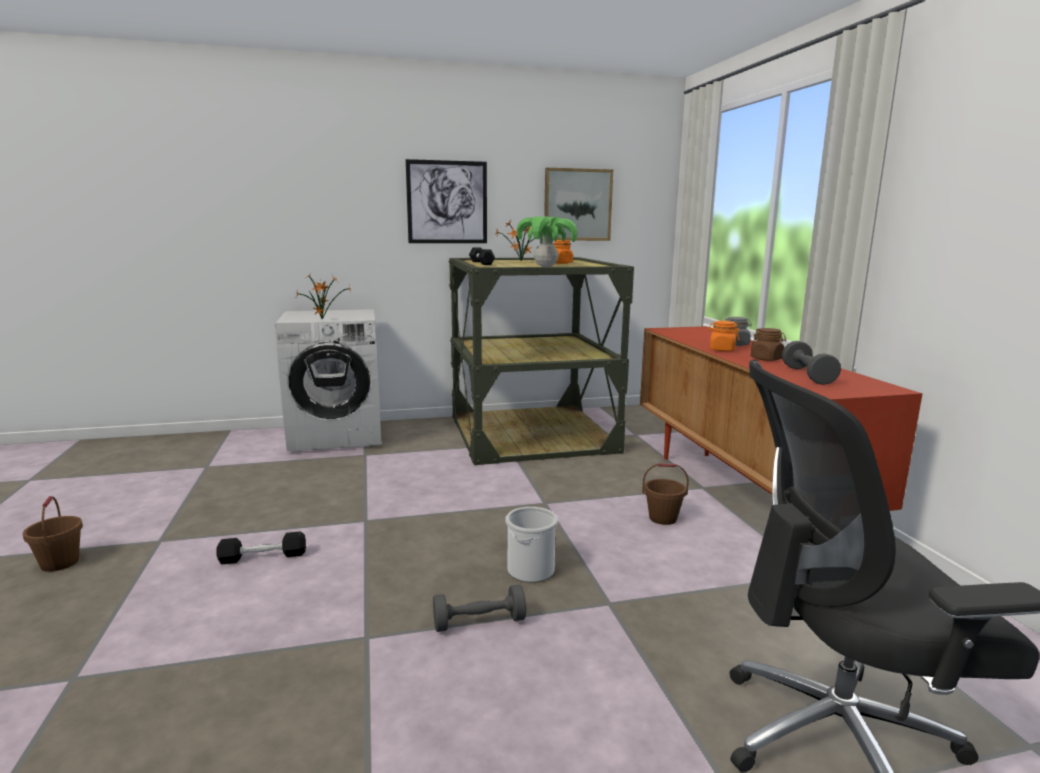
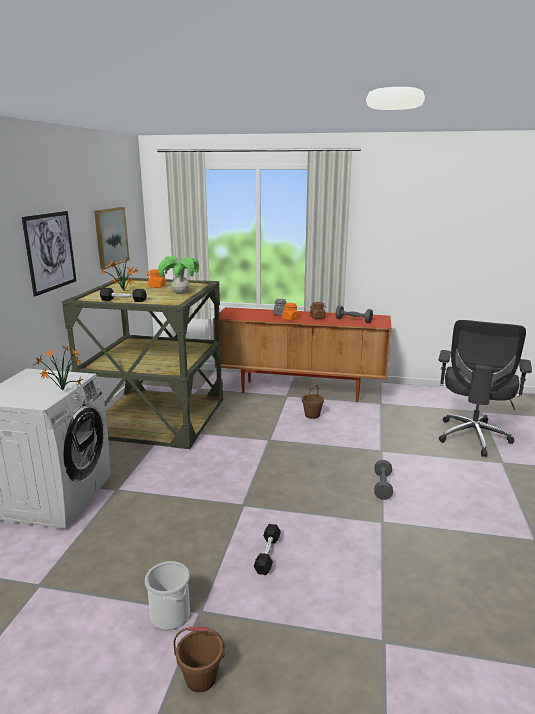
camera: 65 degrees left, 5 degrees up
bucket [505,507,558,583] -> bucket moved to [145,561,190,630]

